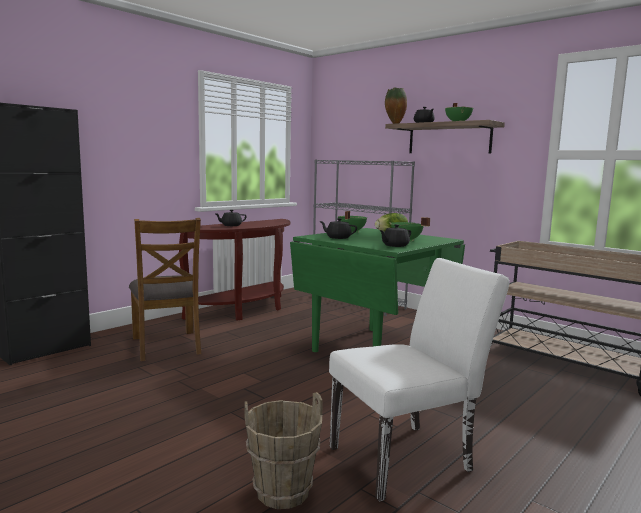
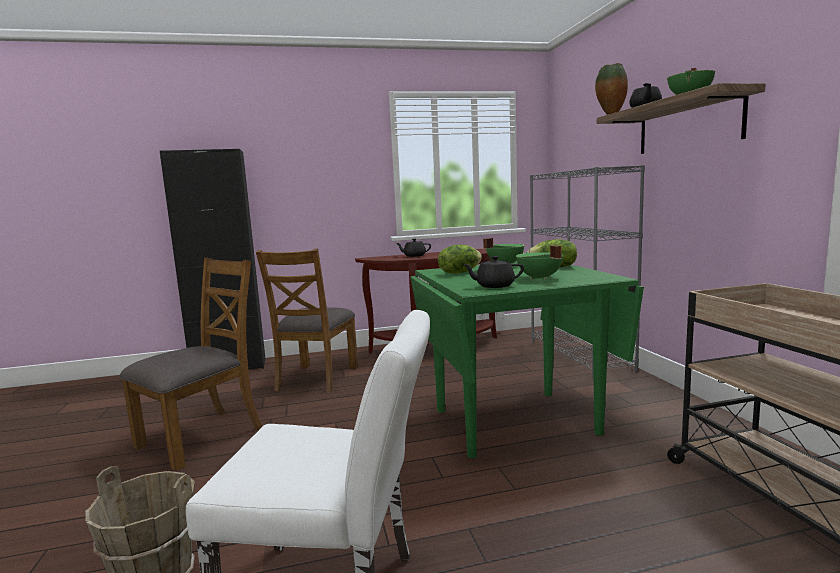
camera: 35 degrees right, 0 degrees up
black teapot [320,218,357,239] -> lettuce [438,245,482,274]
none -> brown chair [120,257,262,471]

